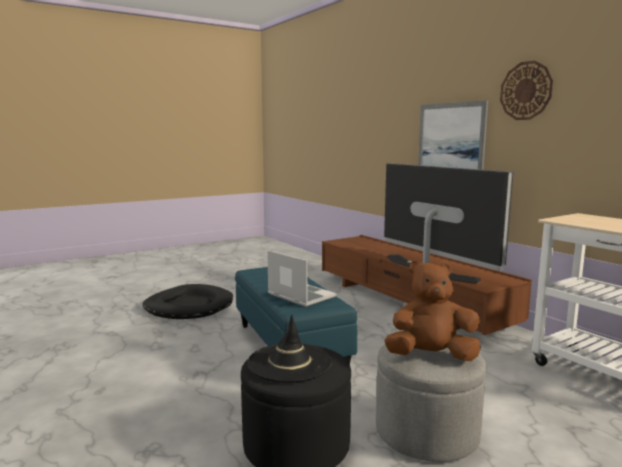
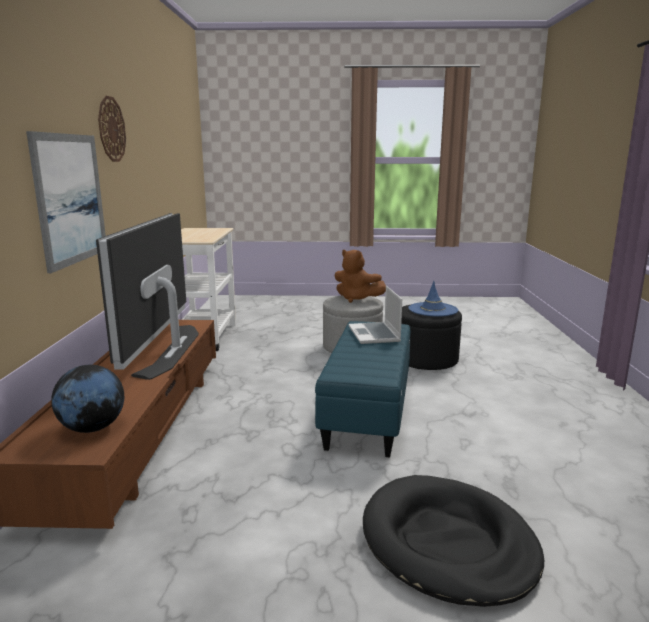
camera: 145 degrees left, 5 degrees up
black hat [247,315,332,383] -> blue hat [409,281,458,316]
none -> globe [51,365,124,433]

